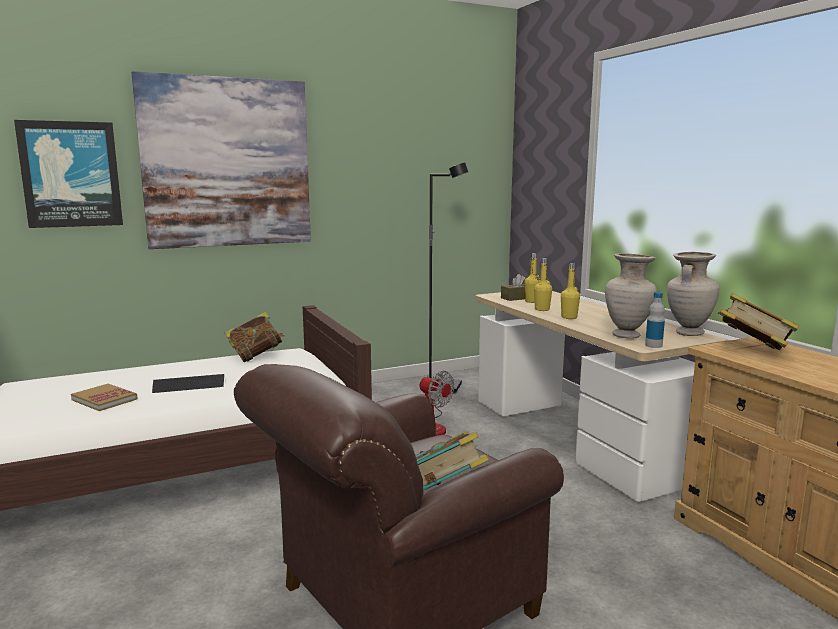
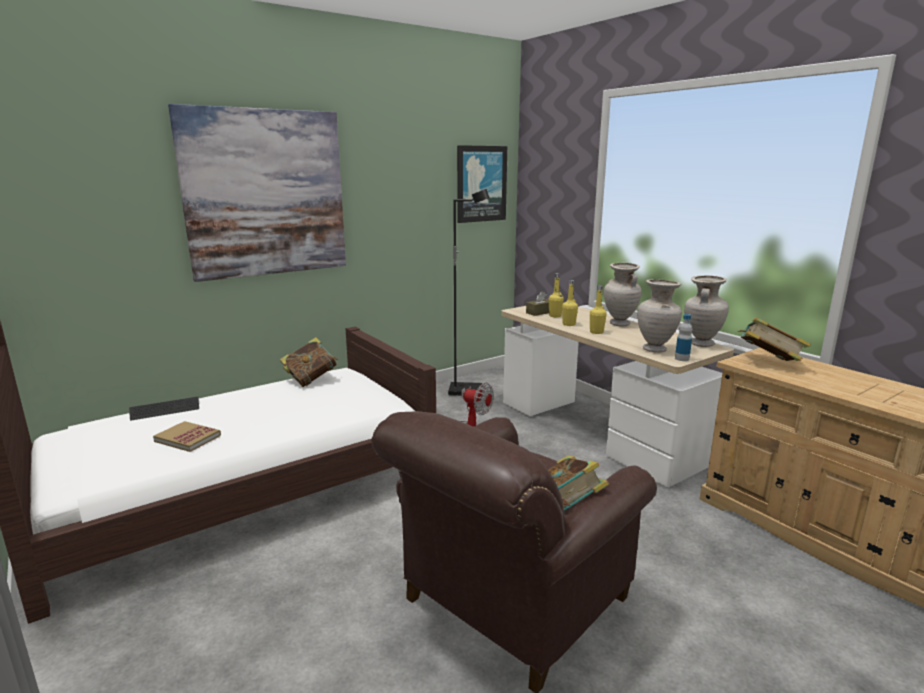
camera: 10 degrees left, 5 degrees up
picture [14,120,123,228] -> picture moved to [457,145,507,223]
keyboard [152,374,224,393] -> keyboard moved to [129,397,199,421]
none -> beige vase [604,263,642,327]

